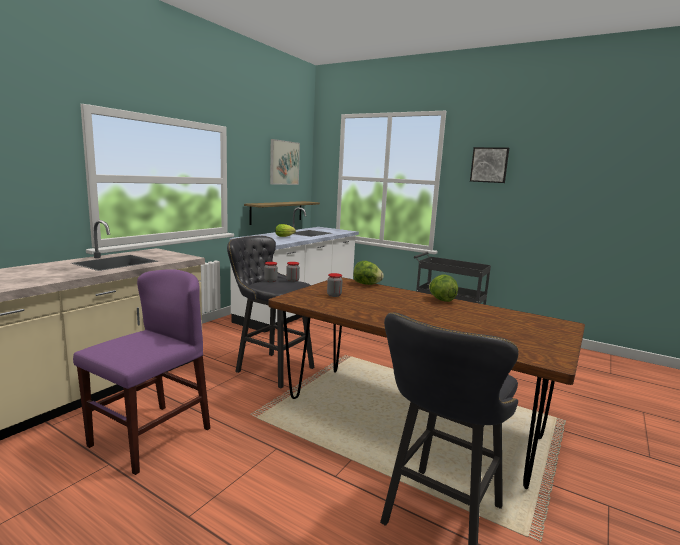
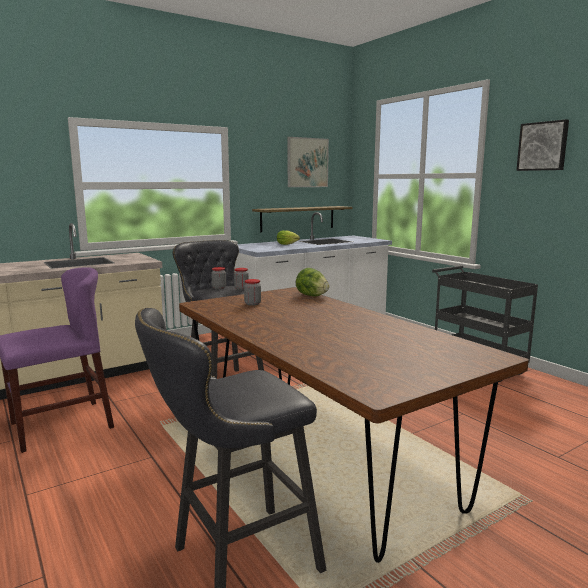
camera: 25 degrees right, 0 degrees up
lettuce [429,274,458,302] -> none

